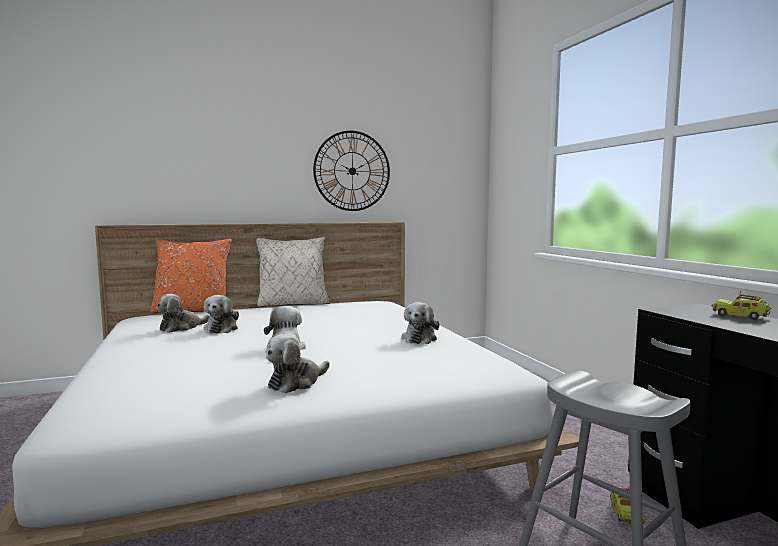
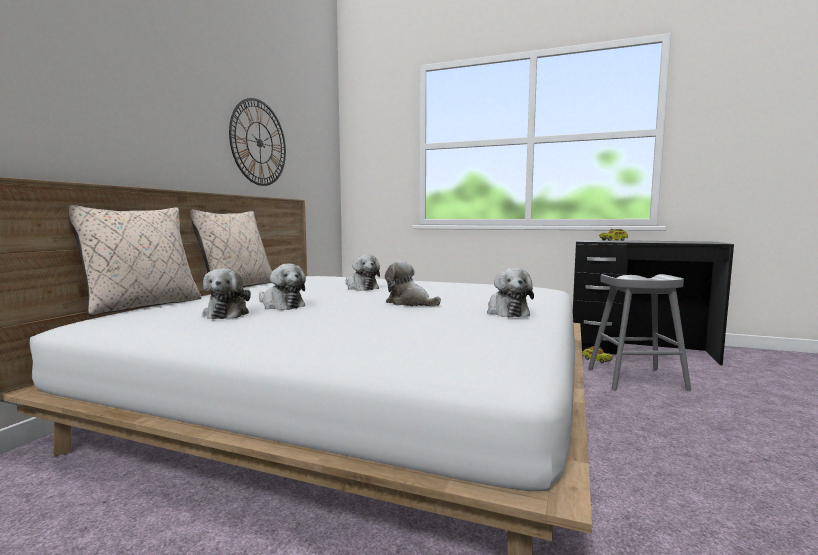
camera: 50 degrees left, 0 degrees up
orange pillow [150,239,232,313] -> beige pillow [69,205,201,316]
plush toy [401,302,439,344] -> plush toy moved to [346,254,380,291]

